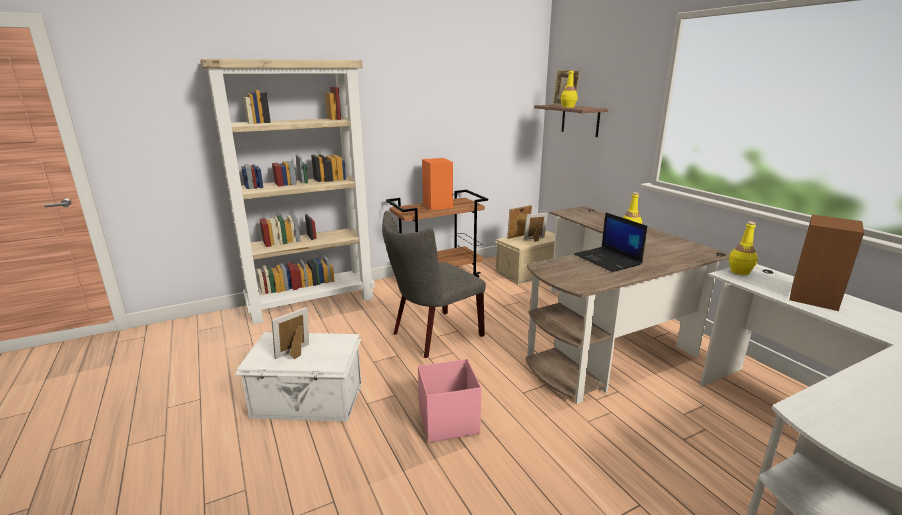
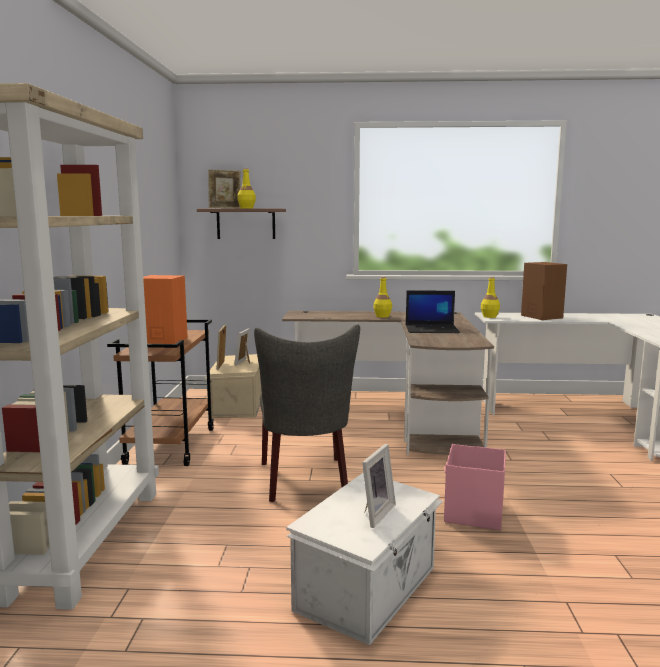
camera: 60 degrees left, 10 degrees down
picture frame [272,307,309,359] -> picture frame turned 135 degrees counterclockwise [362,444,396,528]

